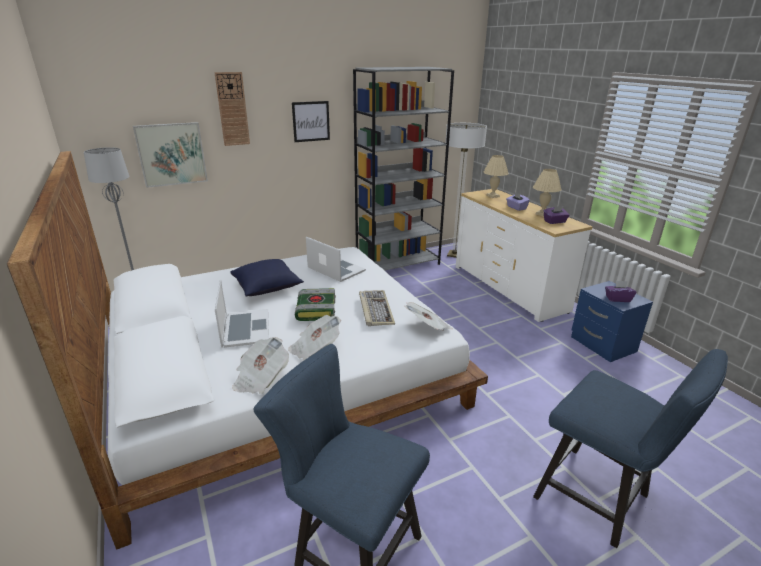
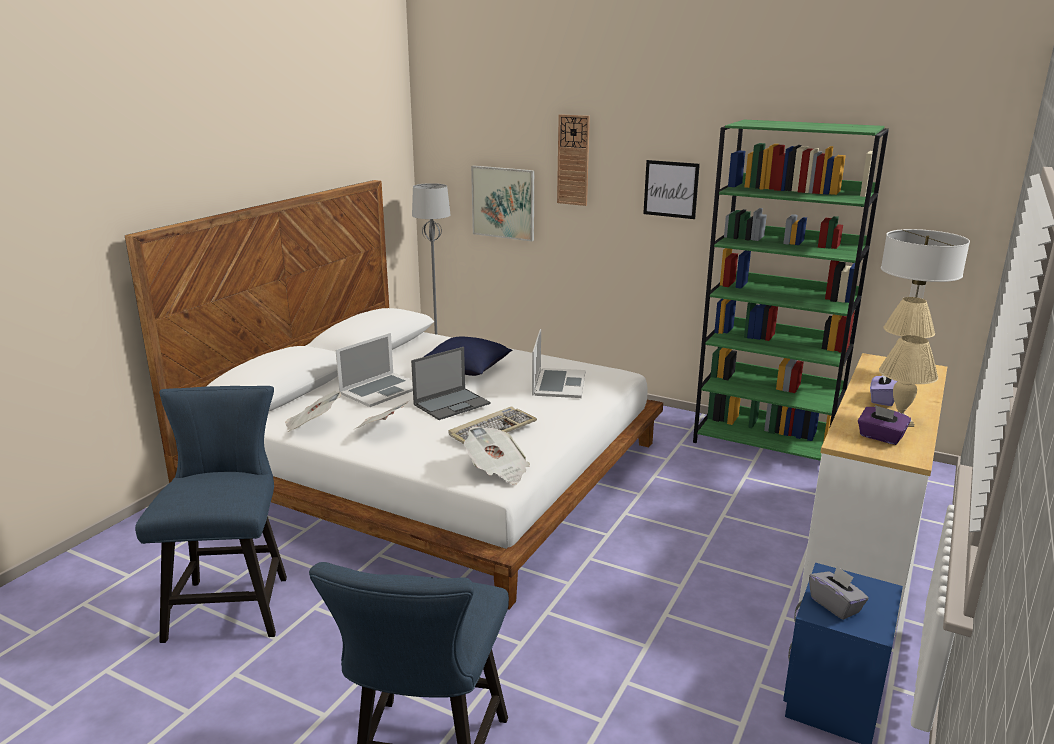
camera: 55 degrees right, 5 degrees down
book [295,288,336,321] -> laptop [411,347,491,420]
grey bookcase [353,67,454,270] -> green bookcase [693,120,889,461]
purple tissue box [605,281,637,302] -> grey tissue box [809,566,869,620]

